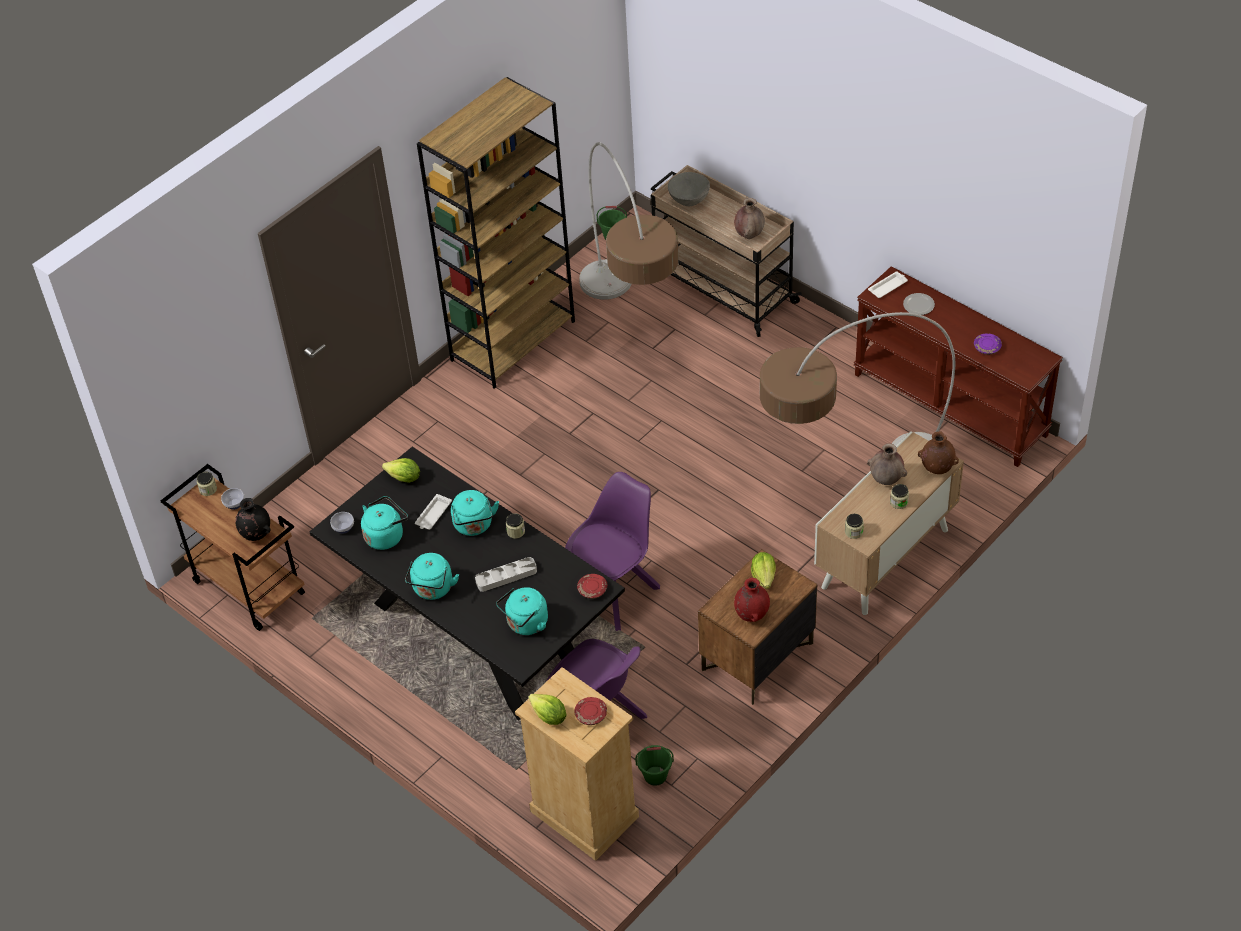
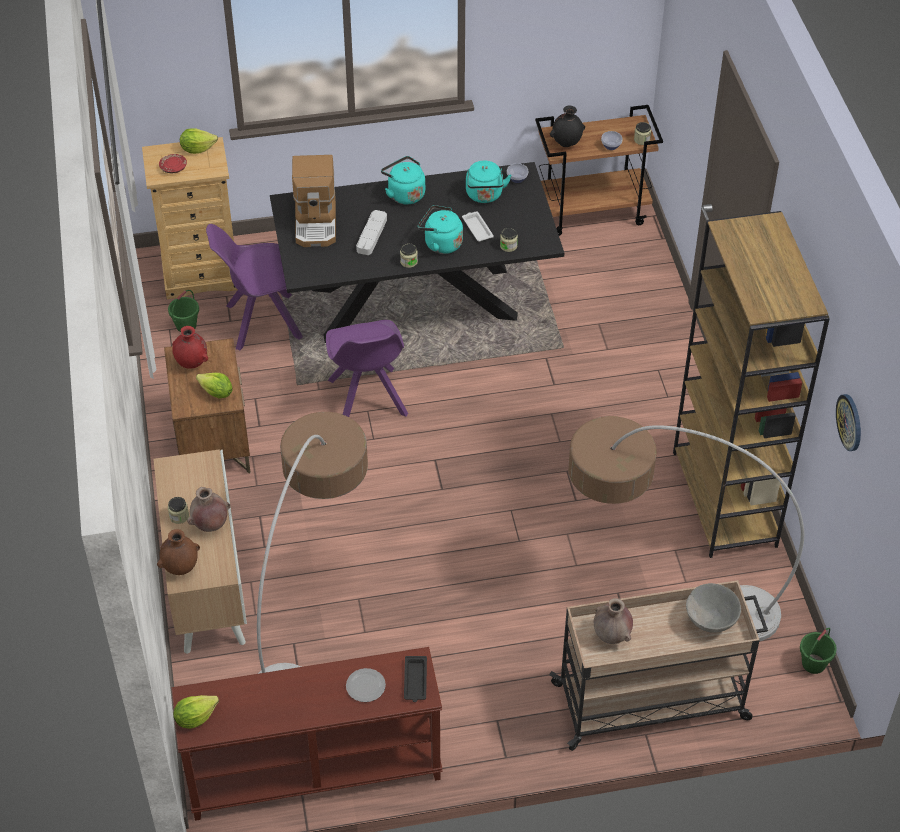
camera: 125 degrees right, 0 degrees up
lettuce [382,458,420,483] -> lettuce moved to [173,695,219,729]
turquoise kettle [496,587,548,635] -> coffee machine [292,155,336,247]
red plate [577,574,607,599] -> none
jar [845,514,864,539] -> jar moved to [500,228,518,252]
white tray [868,272,908,298] -> black tray [404,656,427,702]
purple plate [974,333,1002,355] -> none
none -> wall clock [836,394,861,451]

